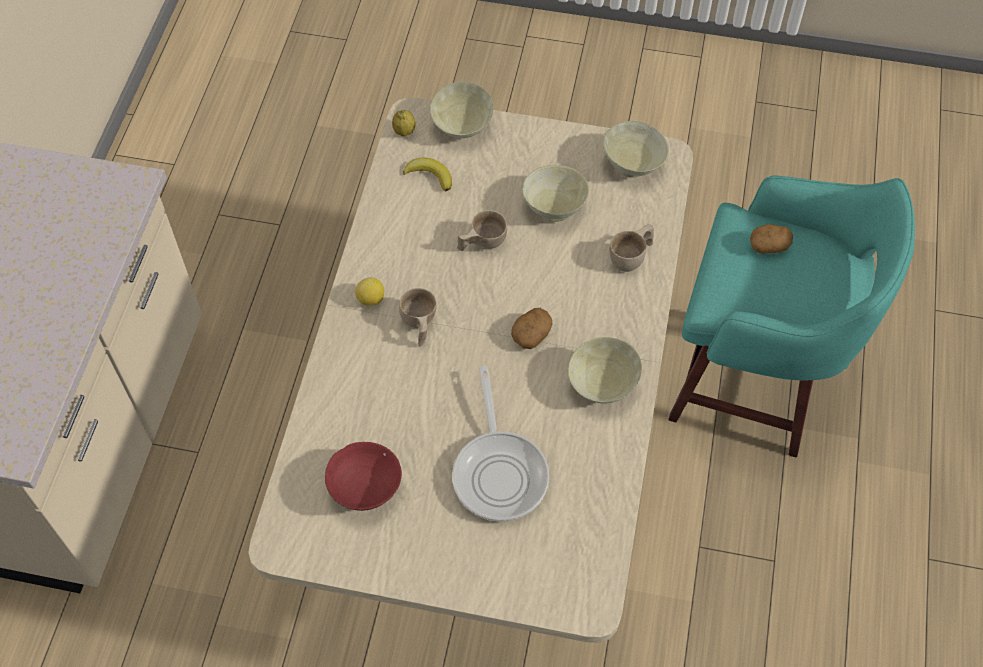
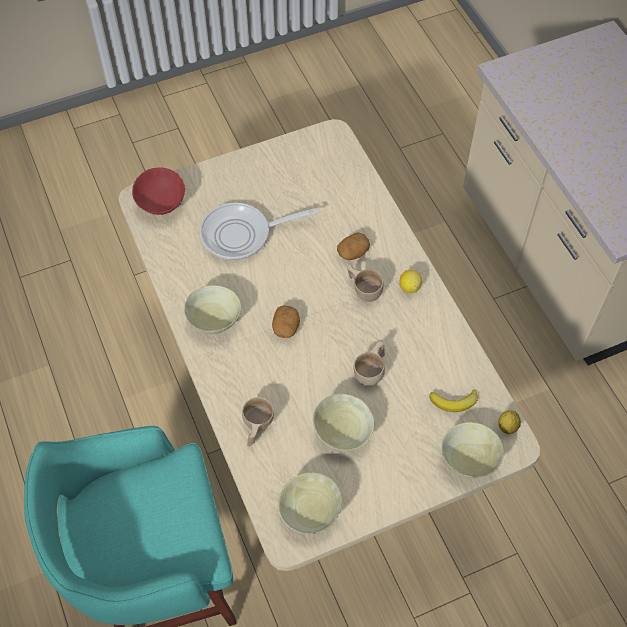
camera: 145 degrees right, 0 degrees up
red bowl [325,442,402,511] -> red bowl moved to [132,167,185,215]
frying pan [452,366,549,522] -> frying pan turned 60 degrees counterclockwise [200,202,319,260]
potato [750,224,793,254] -> potato moved to [337,232,370,260]

